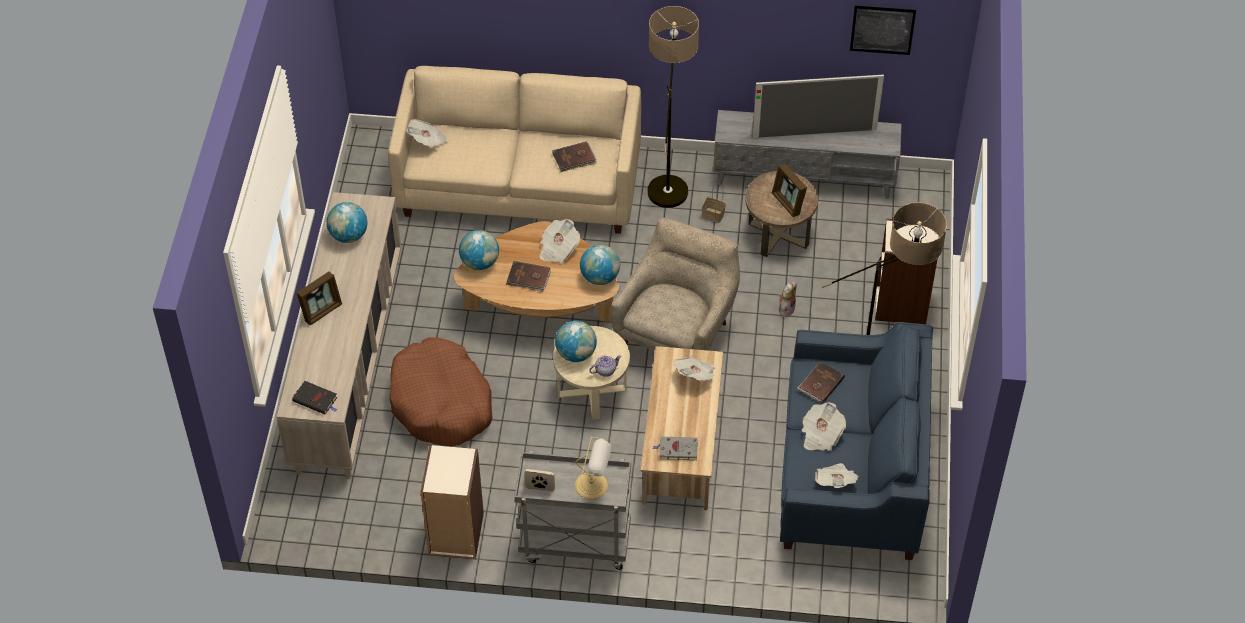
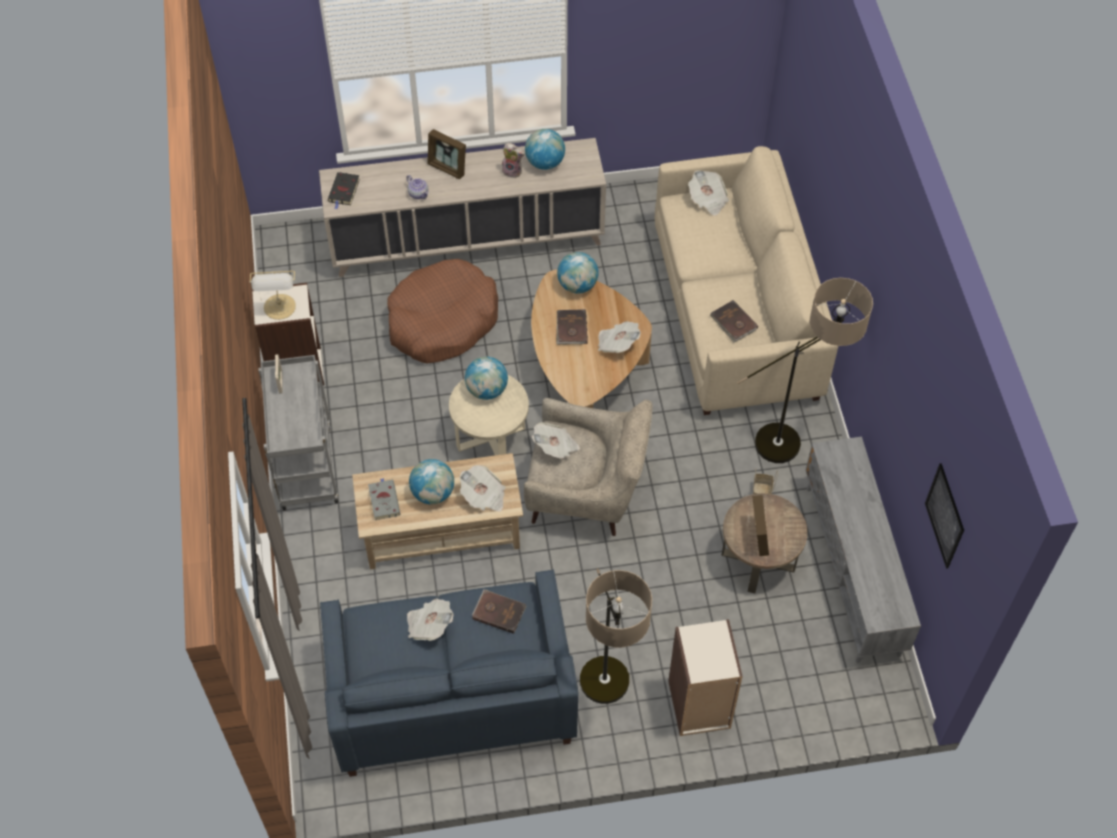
camera: 75 degrees right, 5 degrees up
table lamp [575,437,611,499] -> table lamp moved to [249,271,296,320]
globe [580,245,620,285] -> globe moved to [409,459,454,504]
teapot [589,355,622,377] -> teapot moved to [407,175,429,199]
television [752,74,884,138] -> none
picture frame [772,164,807,217] -> picture frame turned 135 degrees clockwise [752,495,769,556]
plush toy [779,282,796,318] -> plush toy moved to [502,143,525,178]
newspaper [815,463,858,488] -> newspaper moved to [531,422,580,459]

